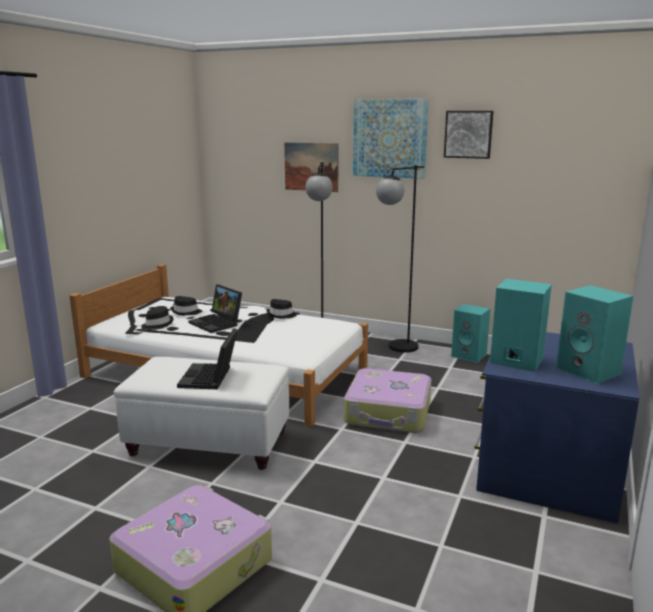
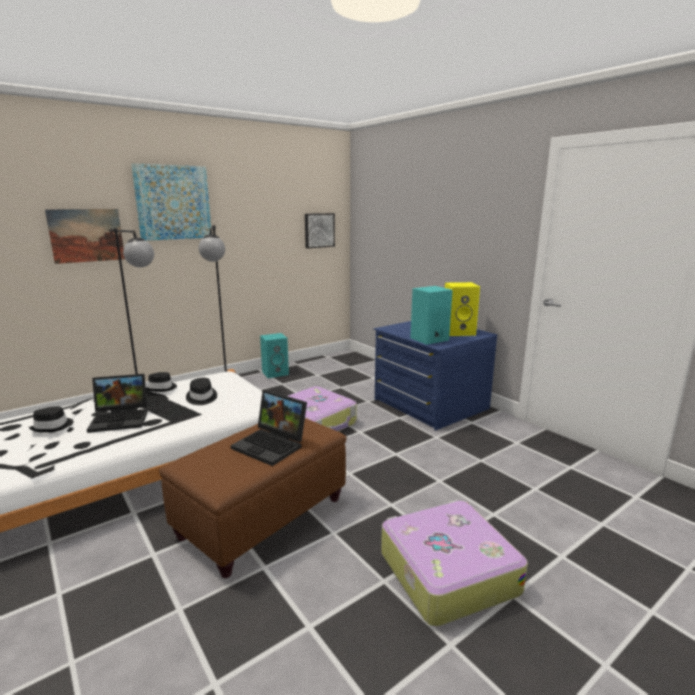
camera: 60 degrees left, 0 degrees up
white ottoman [113,357,289,470] -> brown ottoman [159,418,347,578]
black hat [141,306,173,330] -> black hat moved to [186,378,217,405]
picture [444,111,494,159] -> picture moved to [305,213,335,248]
turquoise speaker [556,285,633,384] -> yellow speaker [445,282,480,336]

